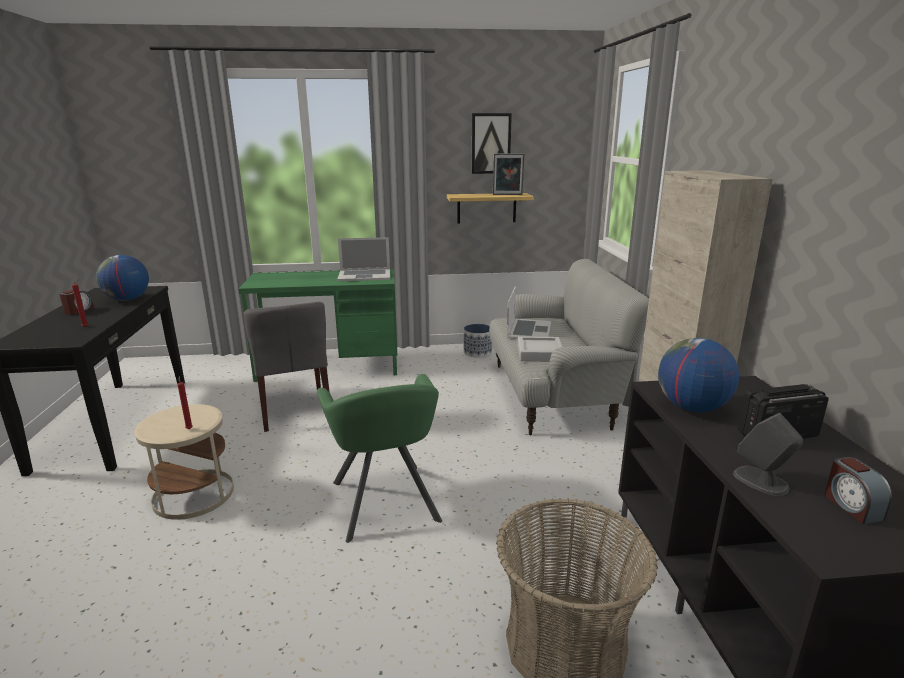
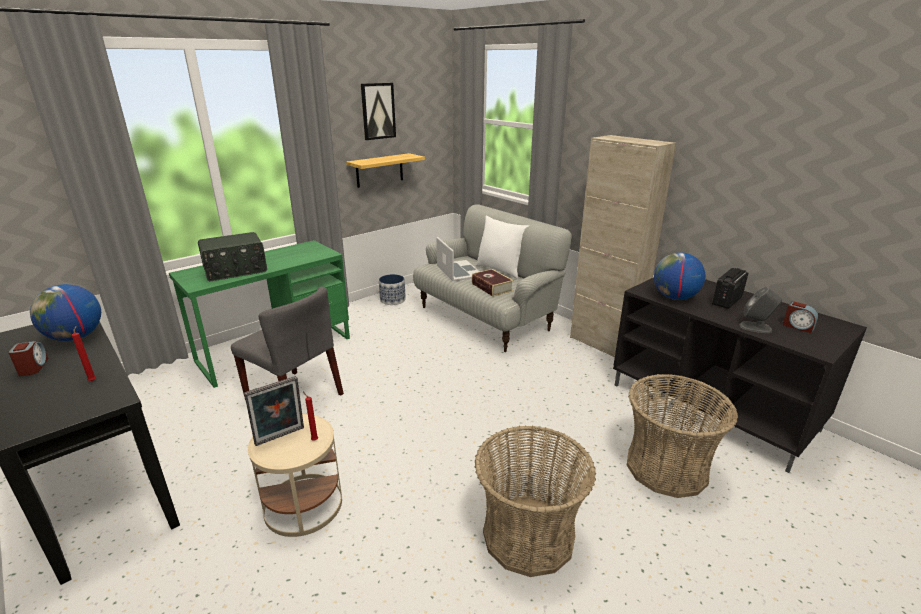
camera: 35 degrees left, 5 degrees up
green armchair [317,374,442,543] -> none
laptop [337,237,390,281] -> none
picture frame [493,153,524,195] -> picture frame moved to [244,376,304,446]
grey tray [518,336,562,362] -> book [472,269,514,297]
none -> radio [198,232,267,281]
none -> basket [475,425,596,577]
none -> white pillow [476,216,529,278]

